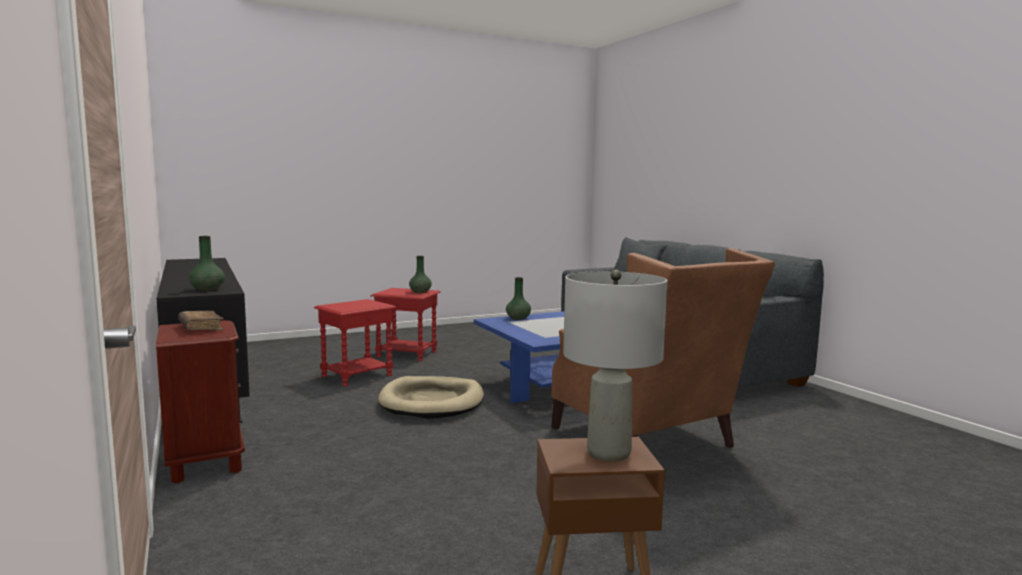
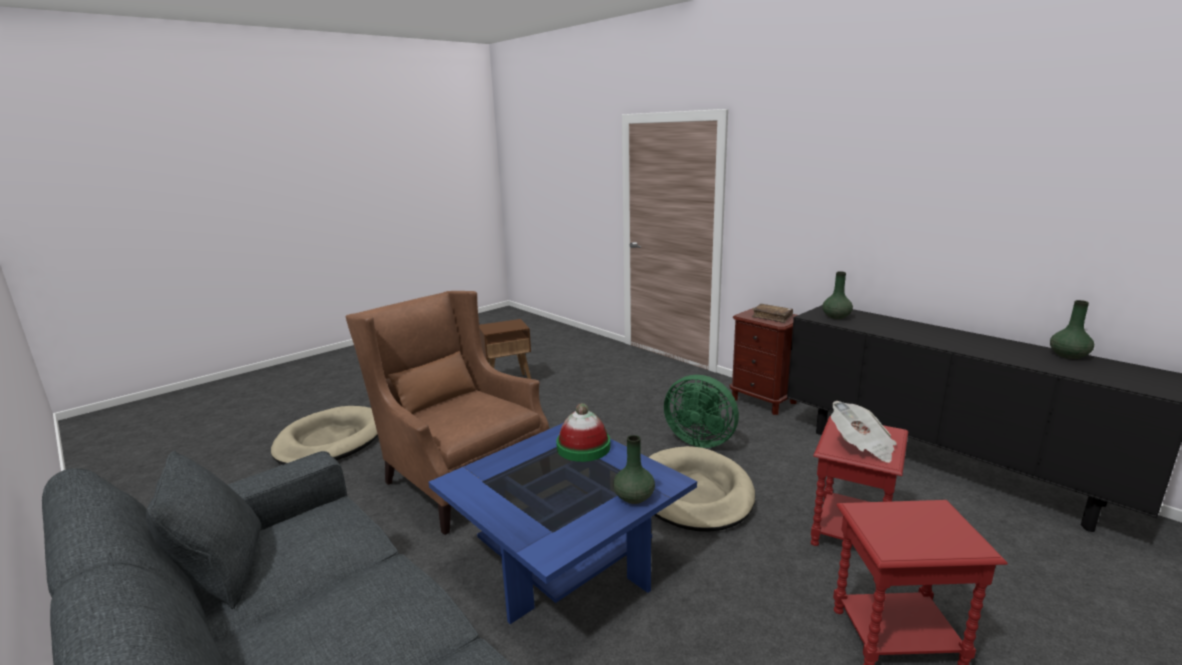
camera: 165 degrees right, 10 degrees up
green vase [409,256,432,293] -> green vase moved to [1050,300,1094,359]
grey table lamp [563,270,667,462] -> none
none -> beige dog bed [271,406,378,465]
none -> hat [556,403,610,462]
none -> green fan [664,375,739,448]
none -> newspaper [831,401,896,463]

